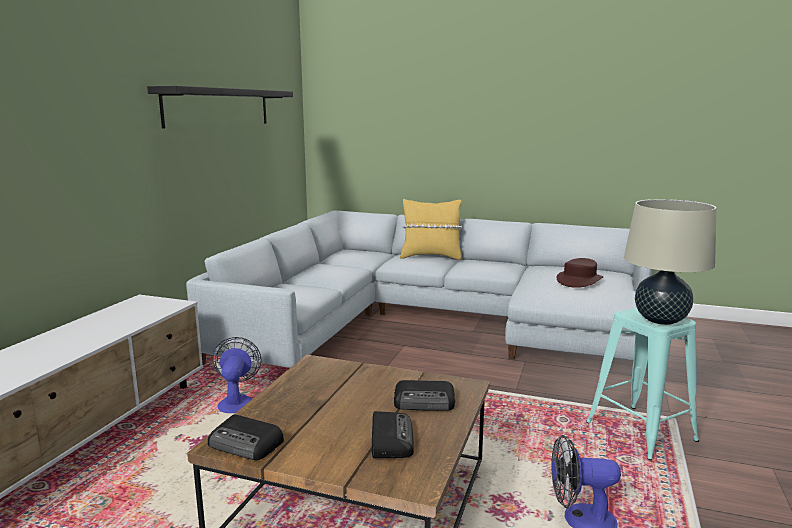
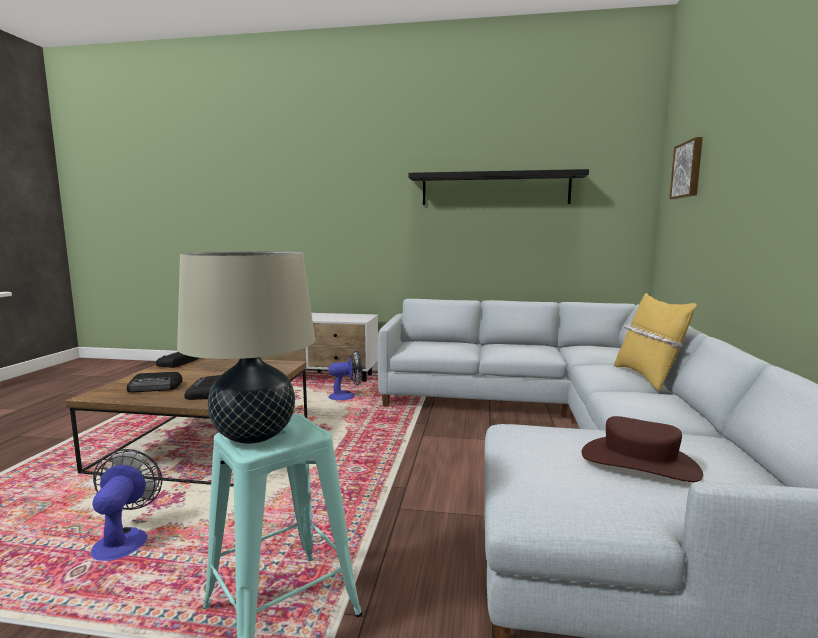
camera: 80 degrees right, 5 degrees down
none -> picture [669,137,703,199]

